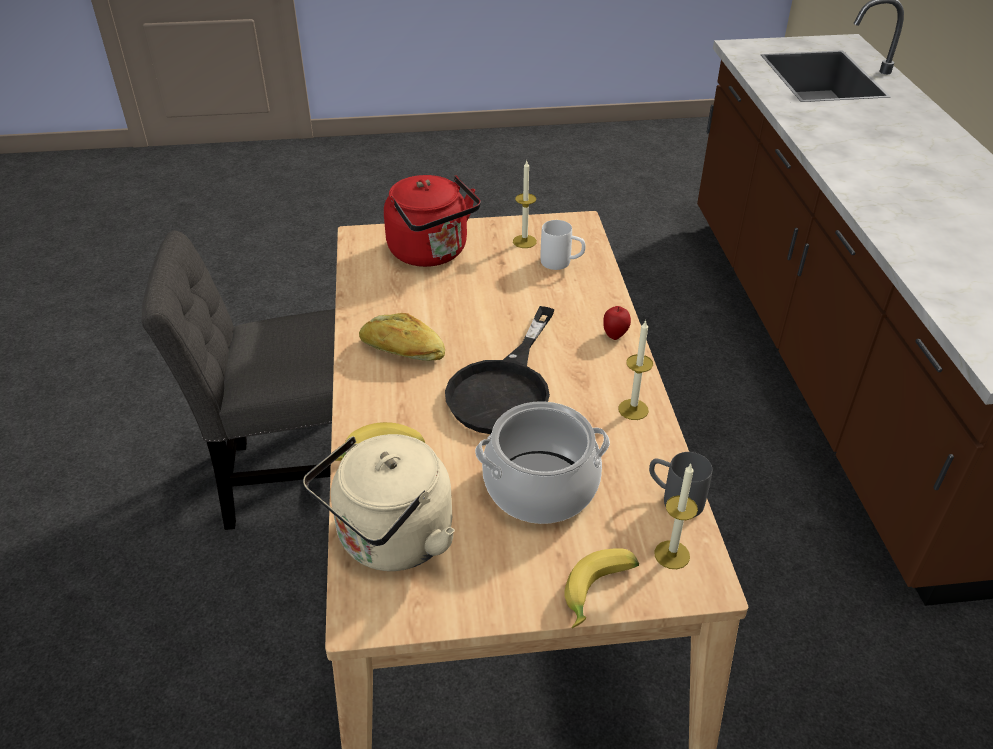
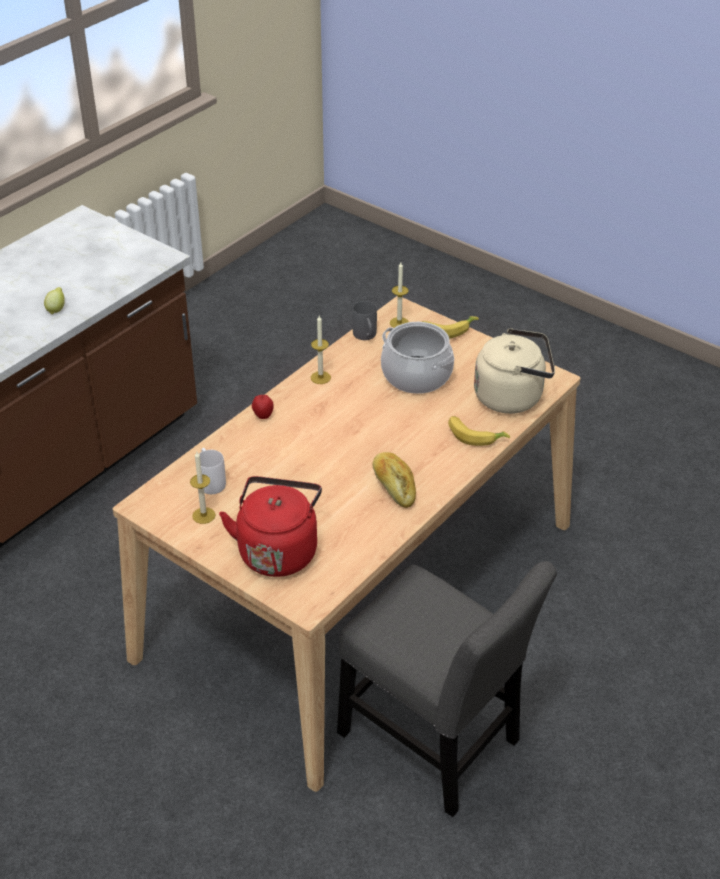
camera: 135 degrees left, 0 degrees up
black frying pan [445,306,555,434] -> none
none -> lemon [44,287,65,314]

